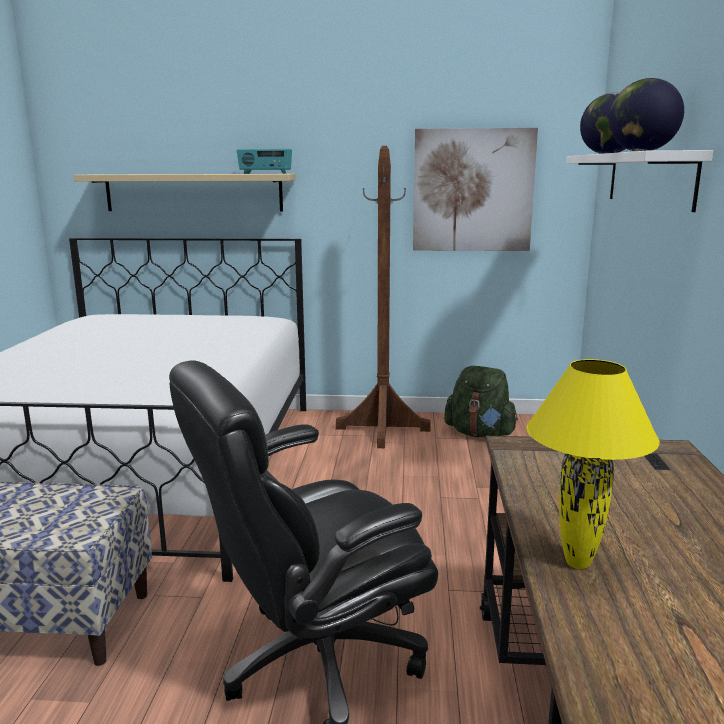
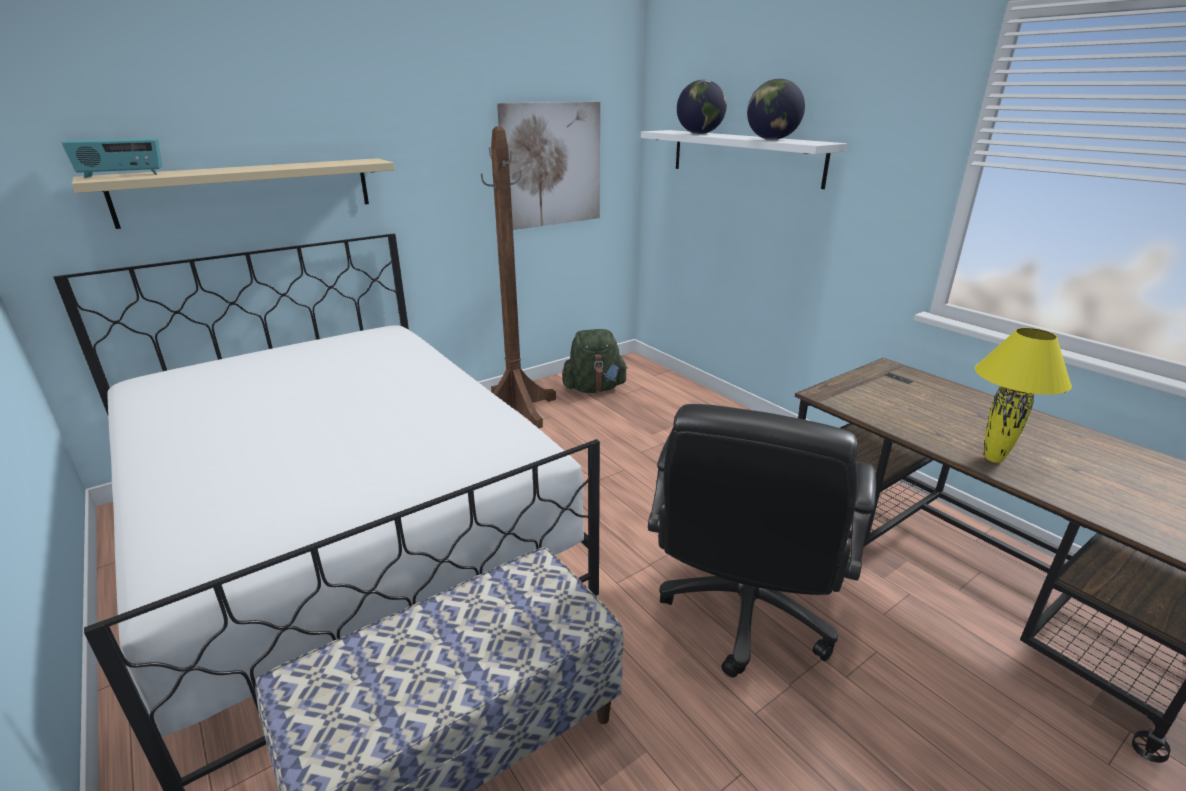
camera: 40 degrees left, 10 degrees up
radio [237,149,292,174] -> radio moved to [62,138,162,178]

